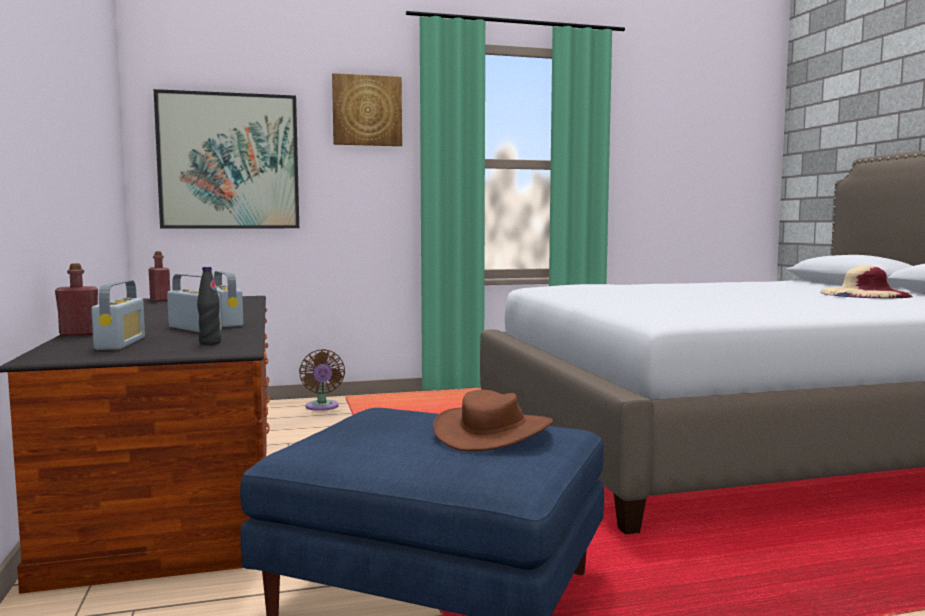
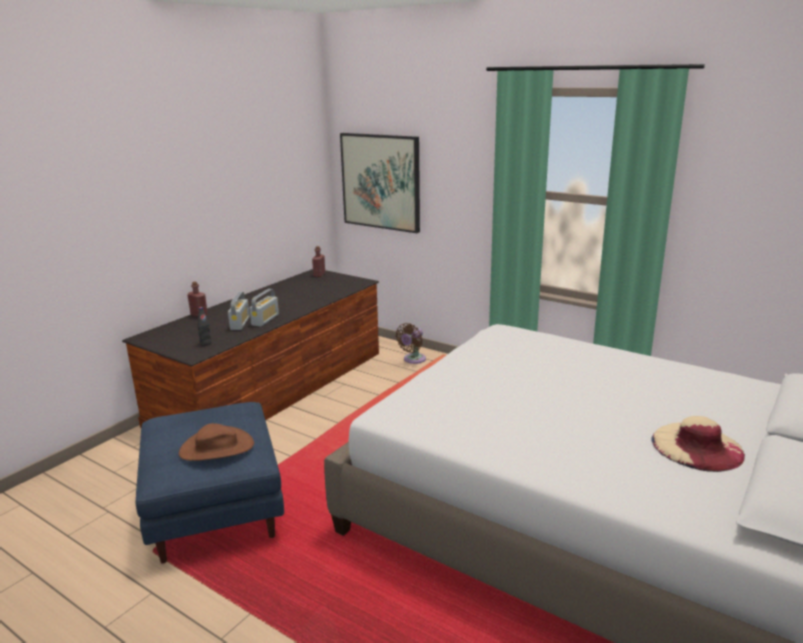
camera: 50 degrees right, 15 degrees up
radio [91,280,145,350] -> none
picture [332,73,402,146] -> none

